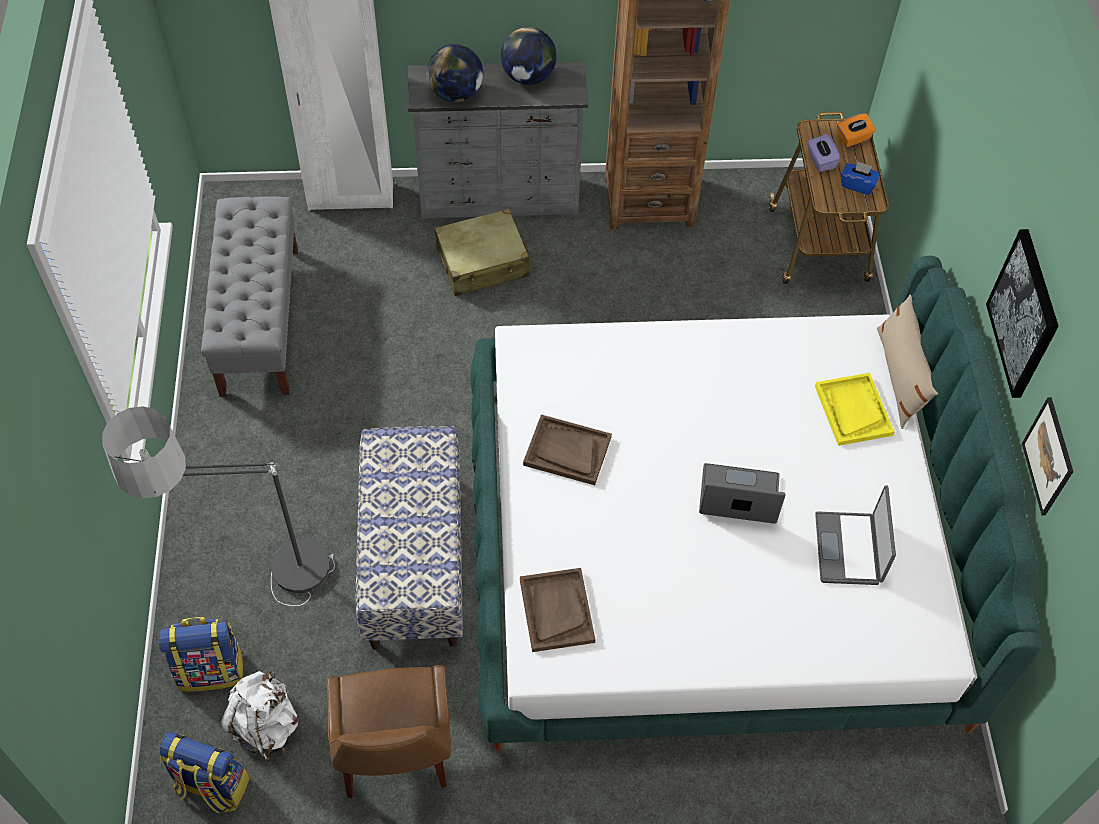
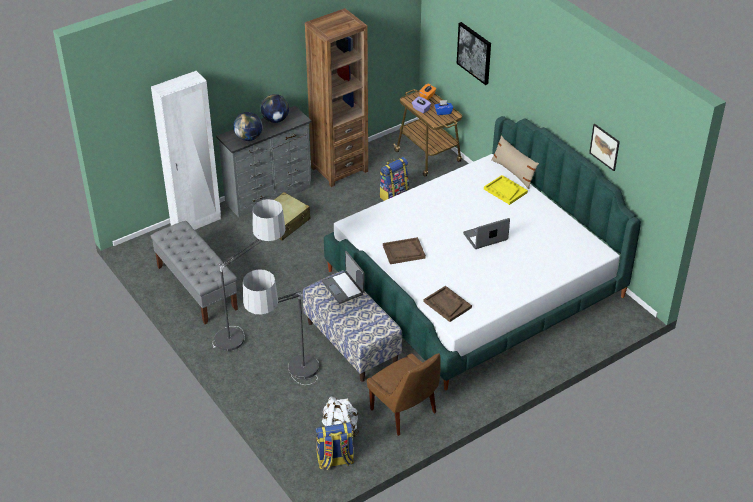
camera: 30 degrees left, 15 degrees down
backpack [158,617,243,692] -> backpack moved to [379,157,409,201]
laptop [815,485,896,585] -> laptop moved to [322,251,365,304]
picture [986,229,1059,398] -> picture moved to [457,22,491,85]
none -> floor lamp [212,199,286,351]

